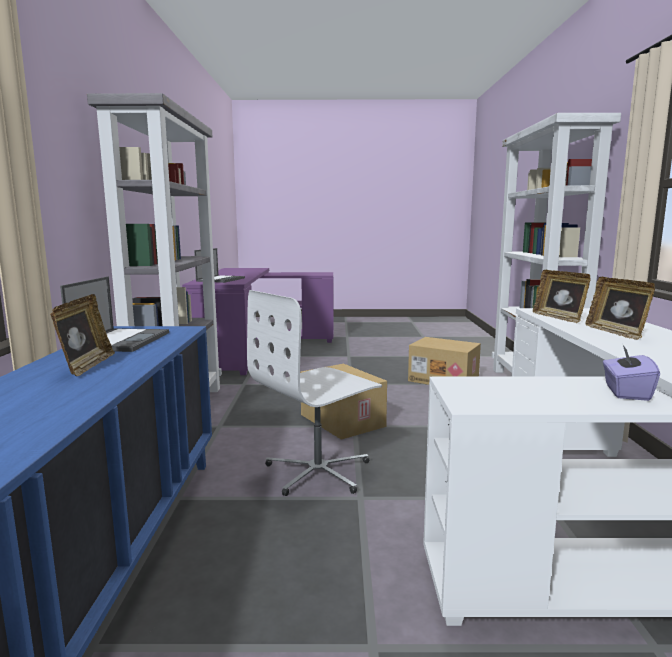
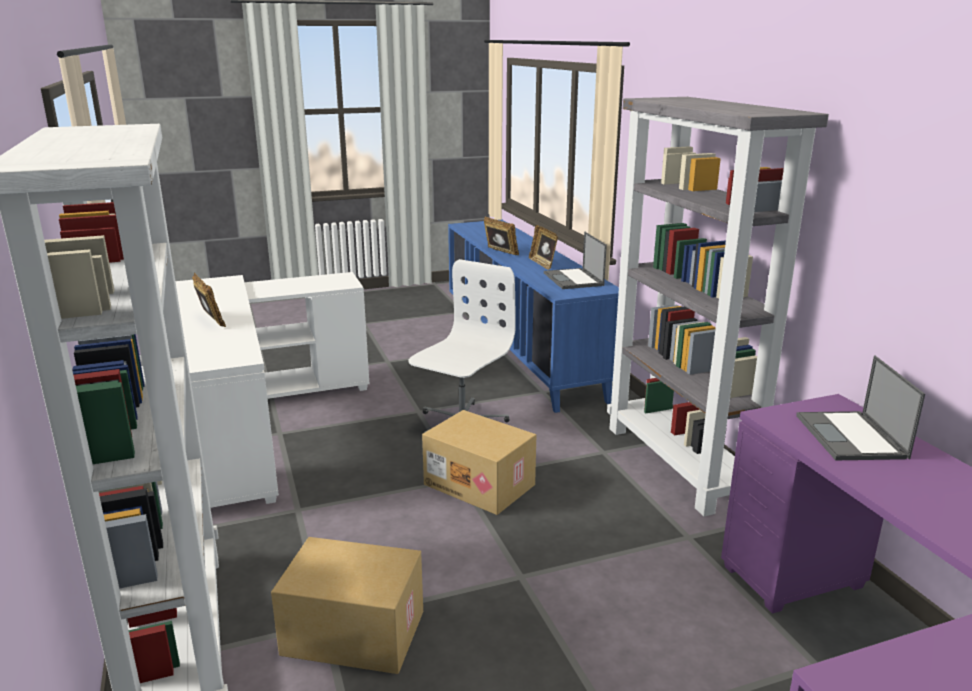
camera: 160 degrees right, 10 degrees up
picture frame [533,270,591,323] -> picture frame moved to [484,217,519,255]
purple tissue box [603,343,660,401] -> none

